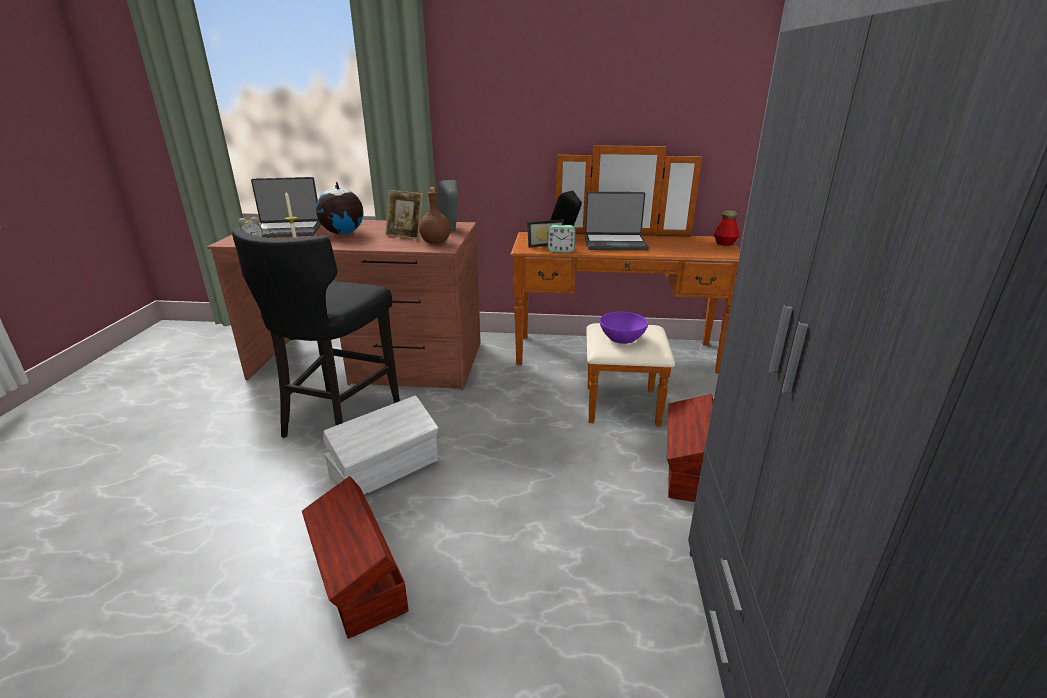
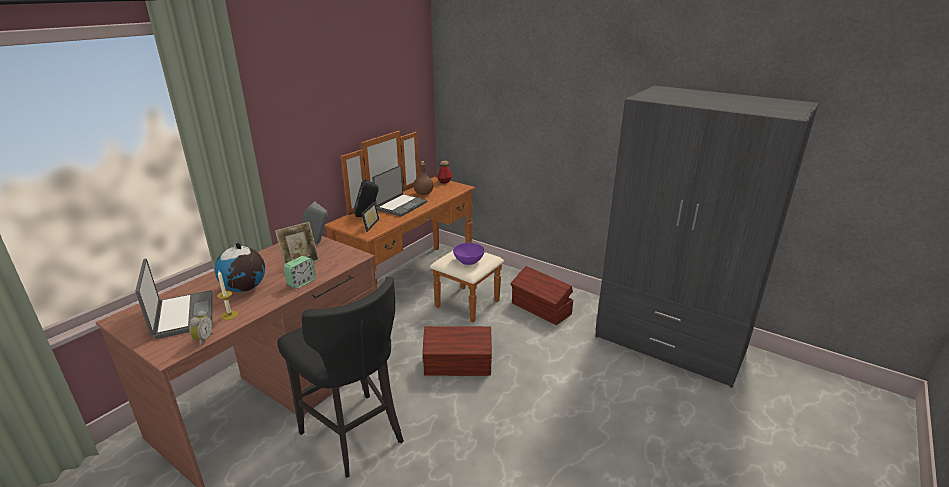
camera: 60 degrees left, 0 degrees up
laptop [251,177,321,238] -> laptop turned 45 degrees counterclockwise [135,259,213,339]
brown storage box [302,476,409,639] -> brown storage box moved to [422,326,492,376]
white storage box [323,395,438,495] -> none
brown bottle [419,187,451,244] -> brown bottle moved to [413,161,433,195]
alarm clock [548,225,575,253] -> alarm clock moved to [283,256,316,289]

